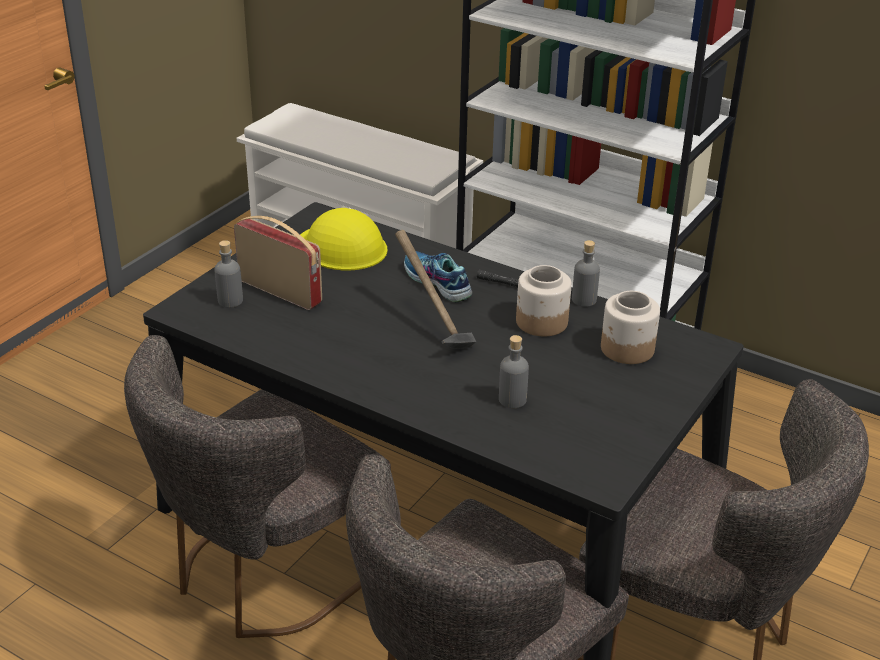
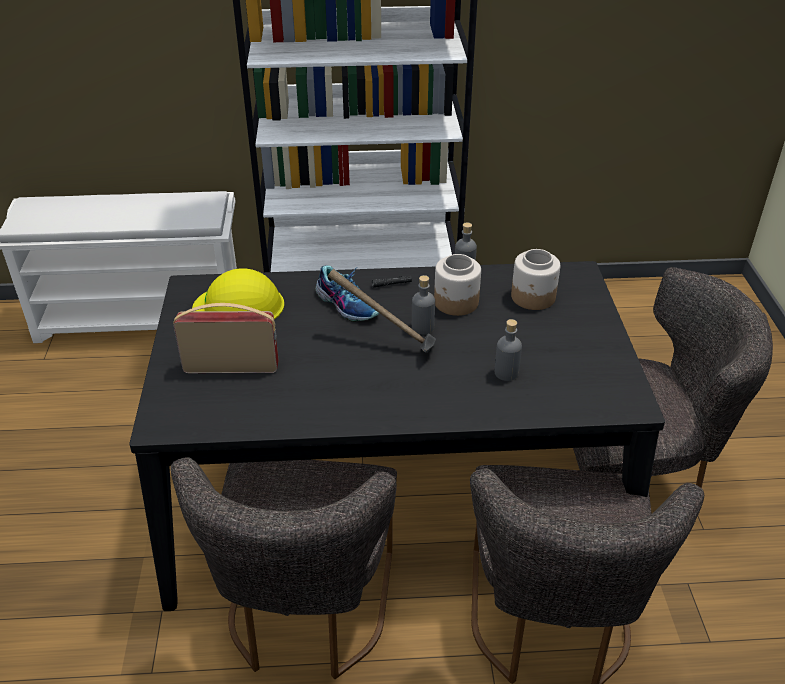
camera: 35 degrees left, 5 degrees up
grey bottle [214,240,243,308] -> grey bottle moved to [412,275,435,335]
shoe [404,251,472,302] -> shoe turned 150 degrees counterclockwise [315,265,379,322]

